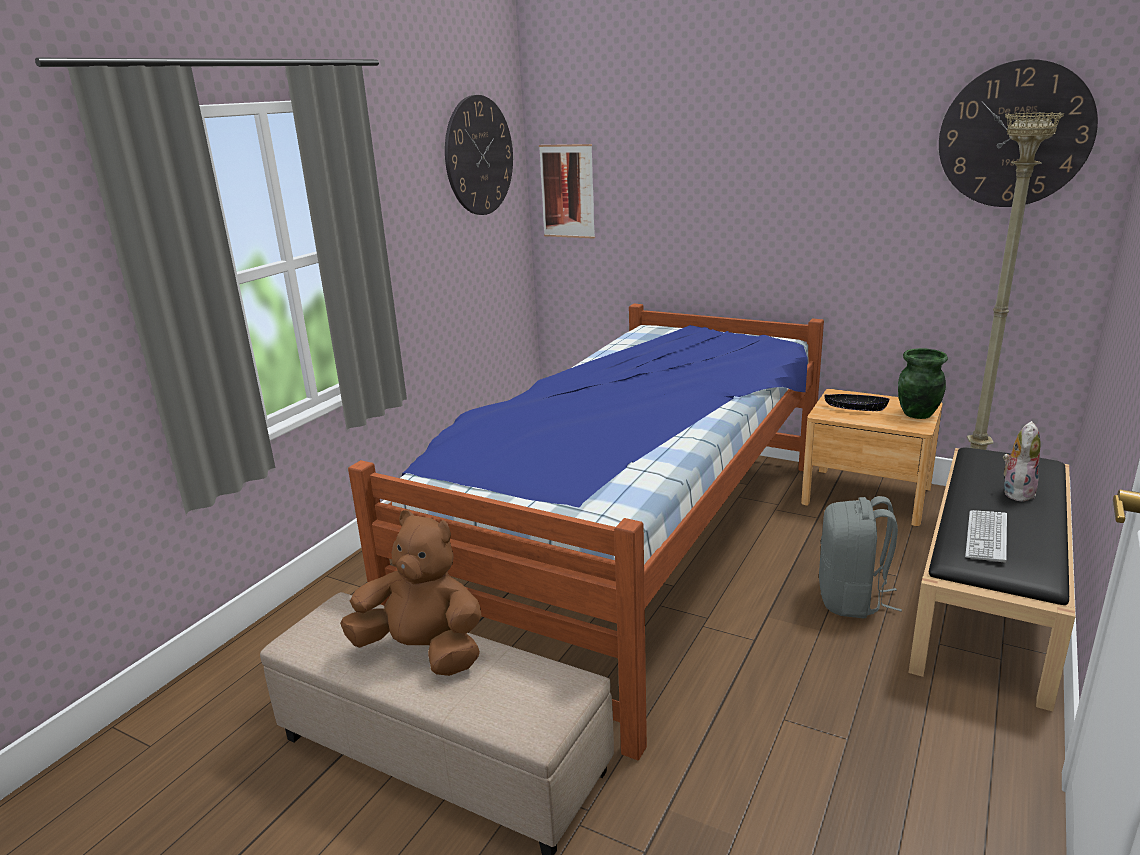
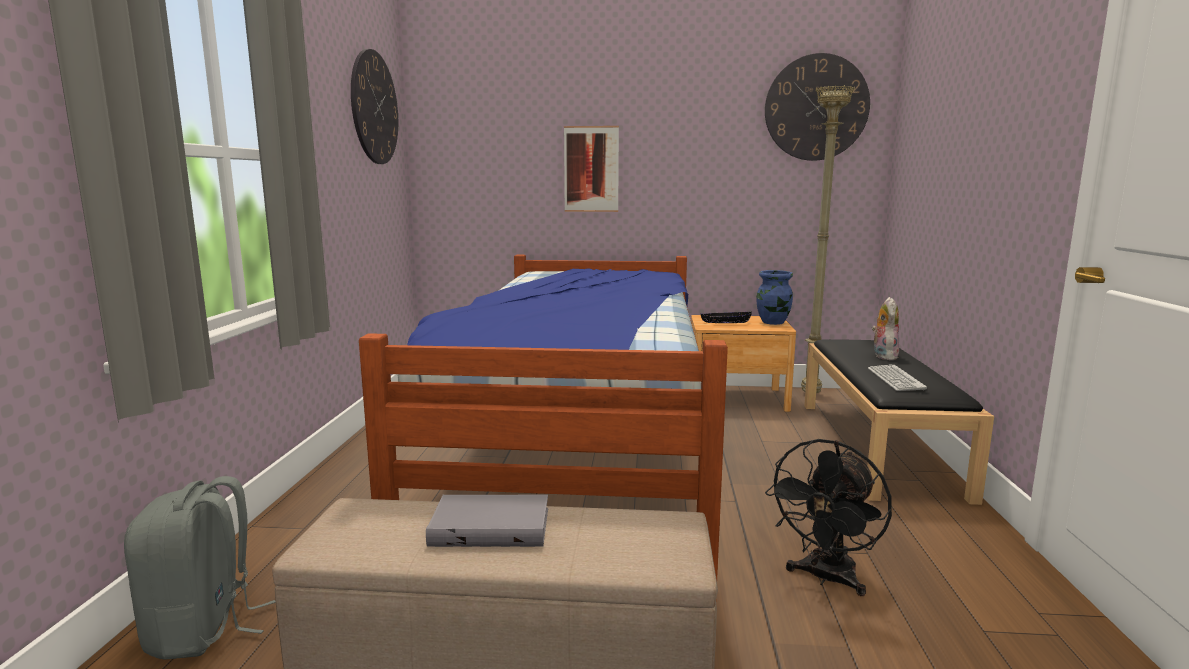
camera: 25 degrees left, 10 degrees down
brown plush toy [340,510,481,676] -> grey book [426,495,548,547]
picture [539,144,595,239] -> picture moved to [564,126,619,212]
grey backpack [819,496,902,618] -> grey backpack moved to [124,476,276,660]
green vase [898,348,948,419] -> blue vase [756,270,793,325]
none -> black fan [765,439,892,596]

